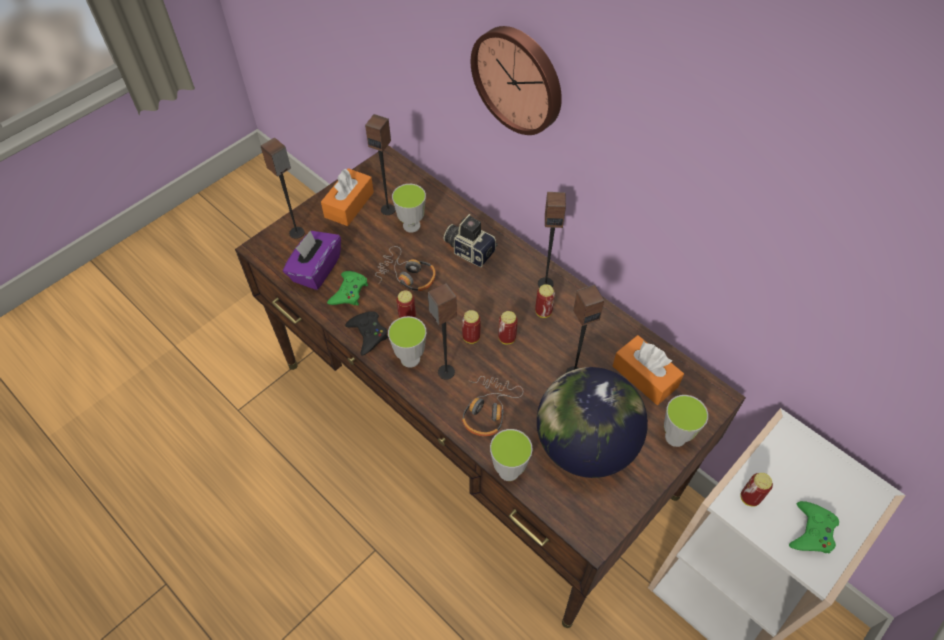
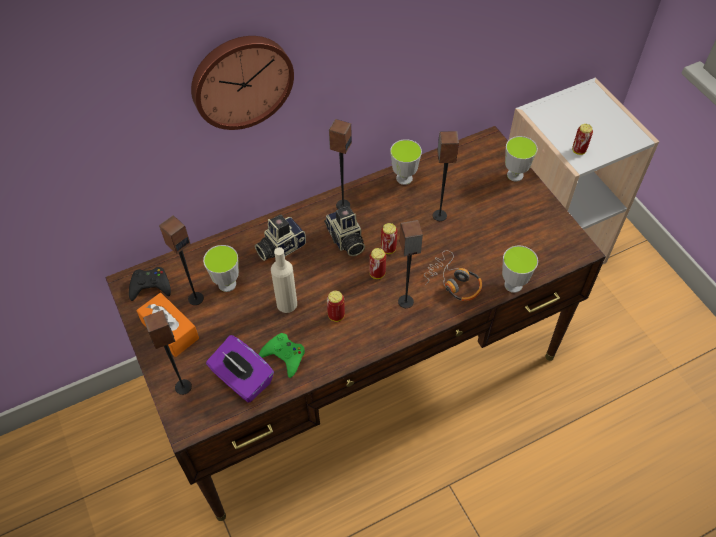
camera: 70 degrees left, 0 degrees up
black game controller [345,311,388,356] -> black game controller moved to [129,267,171,301]
headphones [375,246,436,291] -> beige bottle [271,247,297,313]
cup [388,316,426,368] -> cup moved to [390,139,422,185]
can [535,284,555,318] -> none
globe [537,367,648,478] -> none
orange tissue box [613,335,684,405] -> none
green game controller [789,501,839,554] -> none
none -> camera [324,206,365,256]

